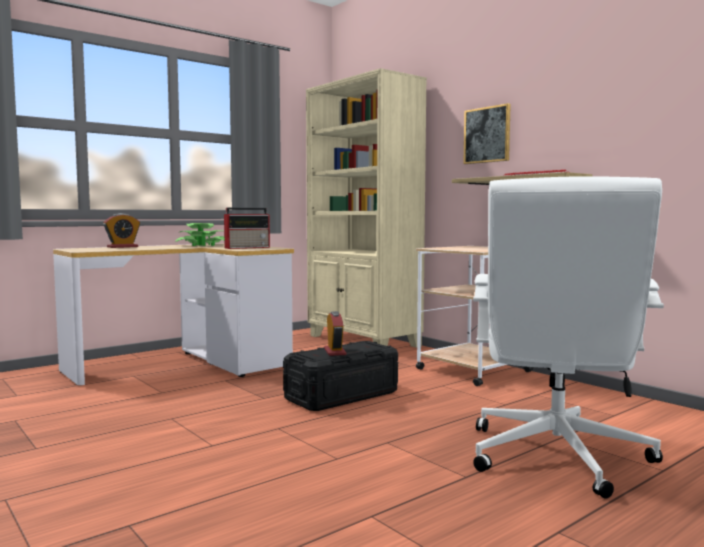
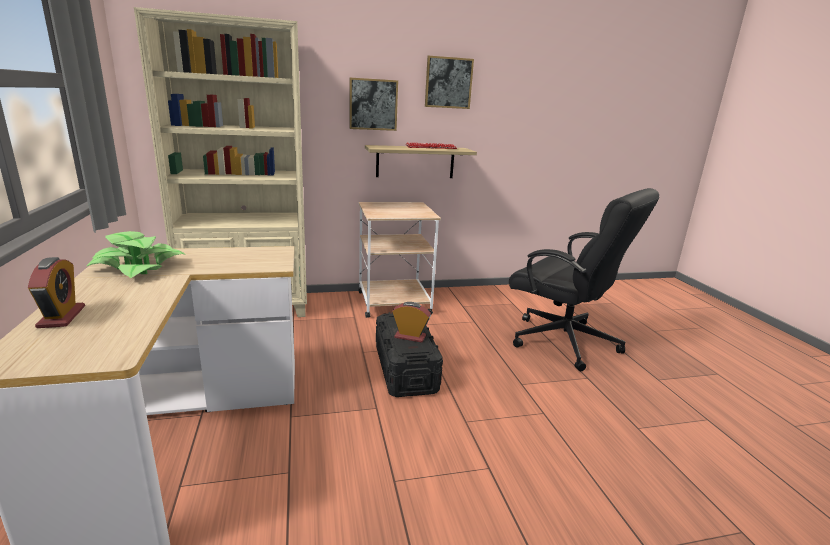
camera: 65 degrees left, 15 degrees up
radio [224,208,270,249] -> none
white office chair [473,176,664,499] -> black office chair [509,188,660,371]
none -> picture [425,56,474,109]

